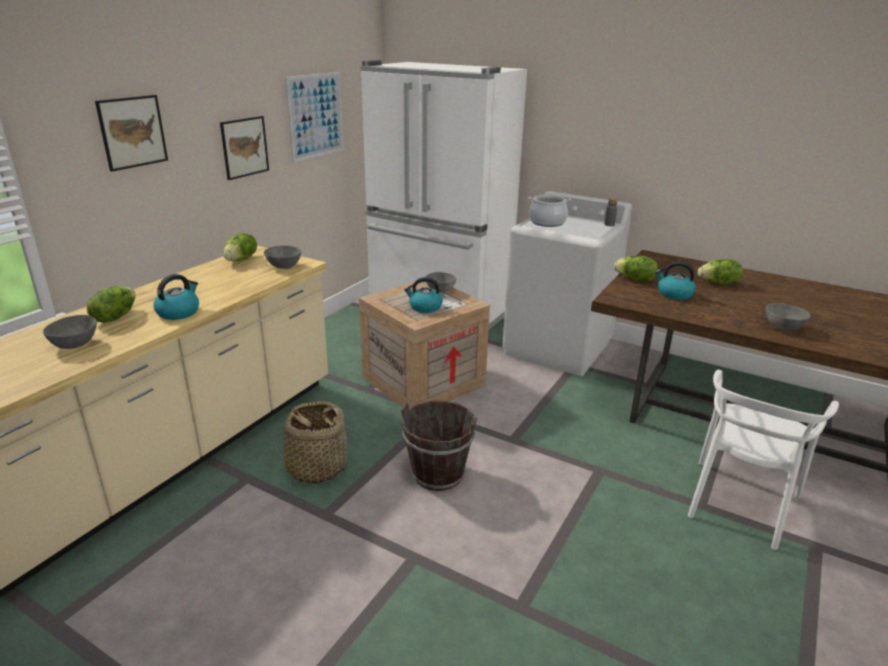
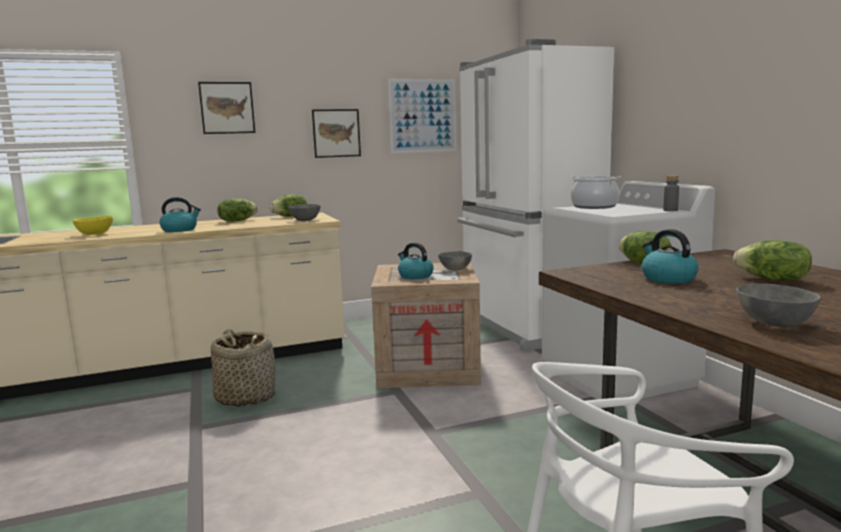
camera: 40 degrees right, 15 degrees down
grey bowl [43,315,97,349] -> yellow bowl [72,216,113,235]
lettuce [87,286,136,323] -> lettuce moved to [217,198,258,222]
brown bucket [401,400,477,491] -> none

